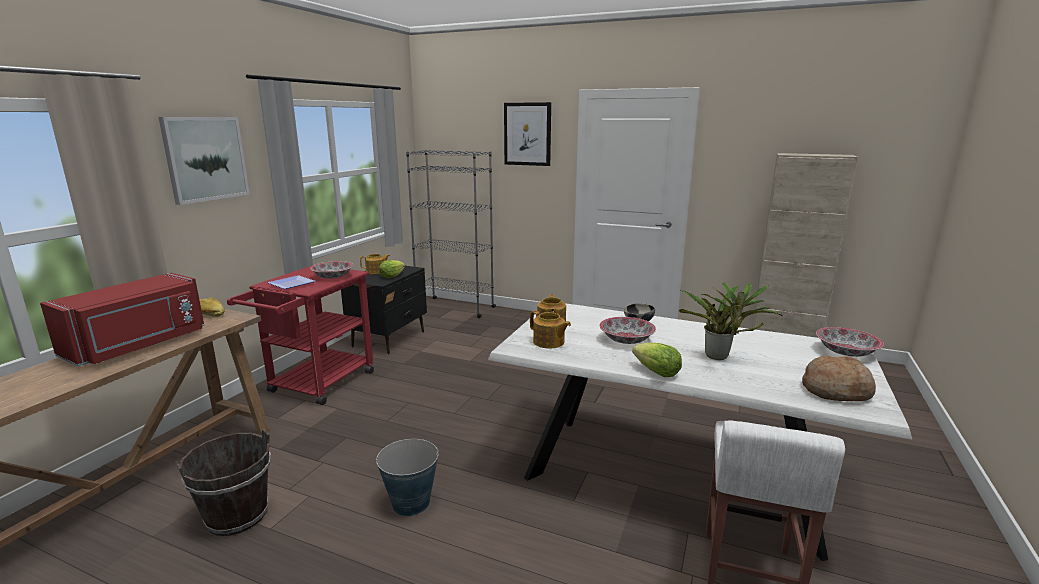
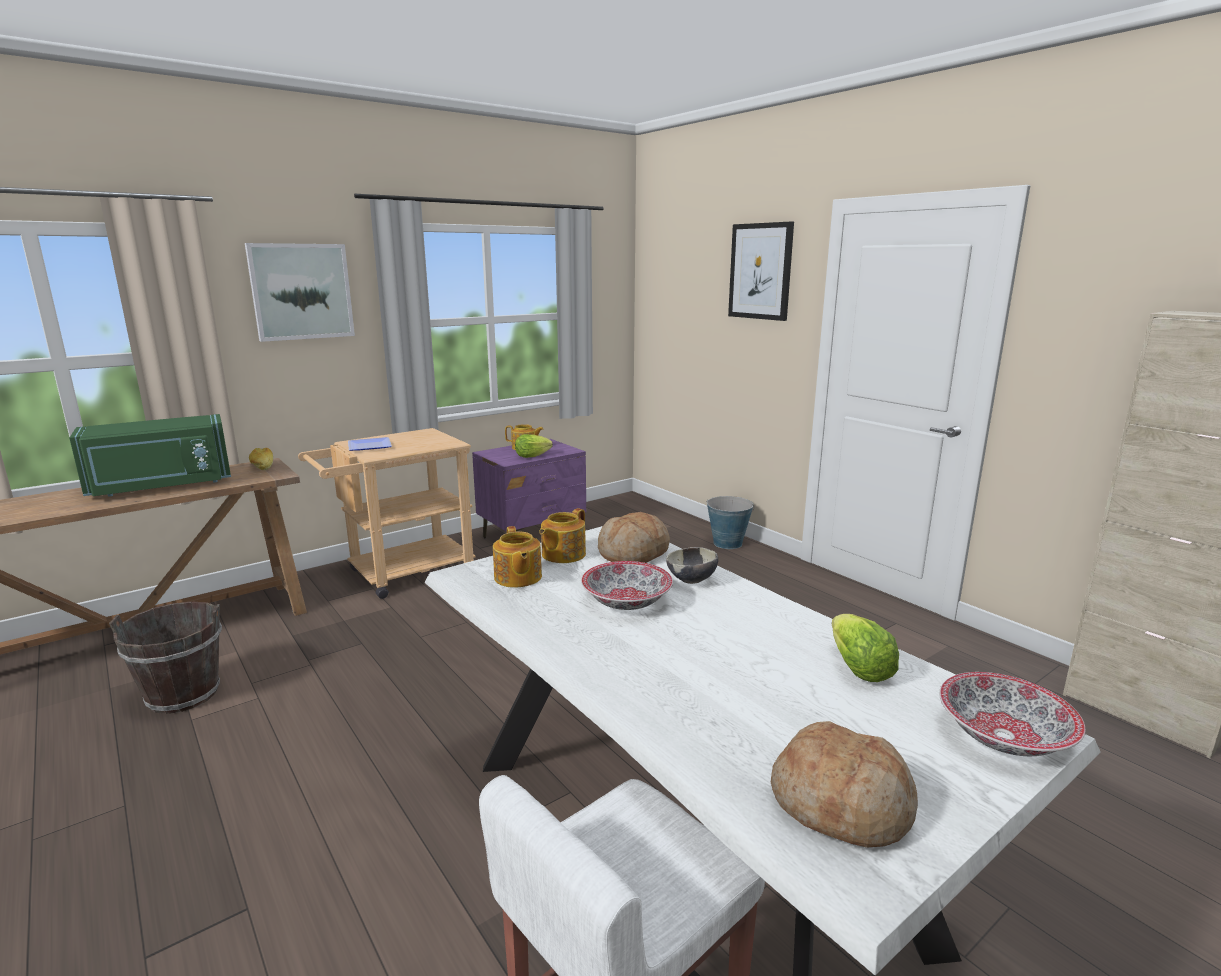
camera: 30 degrees right, 0 degrees up
red microwave [40,273,205,366] -> green microwave [69,414,231,497]
red cart [227,265,374,405] -> beige cart [298,428,476,599]
bowl [310,261,353,279] -> none
black nightstand [341,266,427,354] -> purple nightstand [472,439,586,539]
bucket [376,439,439,516] -> bucket moved to [706,496,754,549]
grey bookcase [406,150,496,318] -> none
lettuce [632,343,682,377] -> lettuce moved to [832,614,899,682]
potted plant [679,283,782,360] -> none
none -> bread [598,512,670,563]

